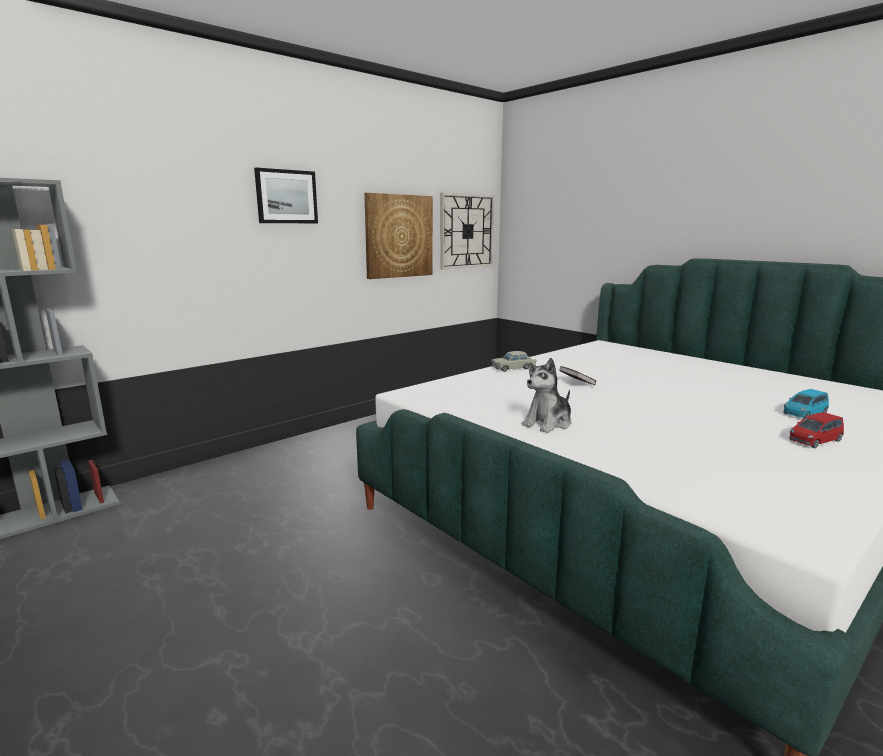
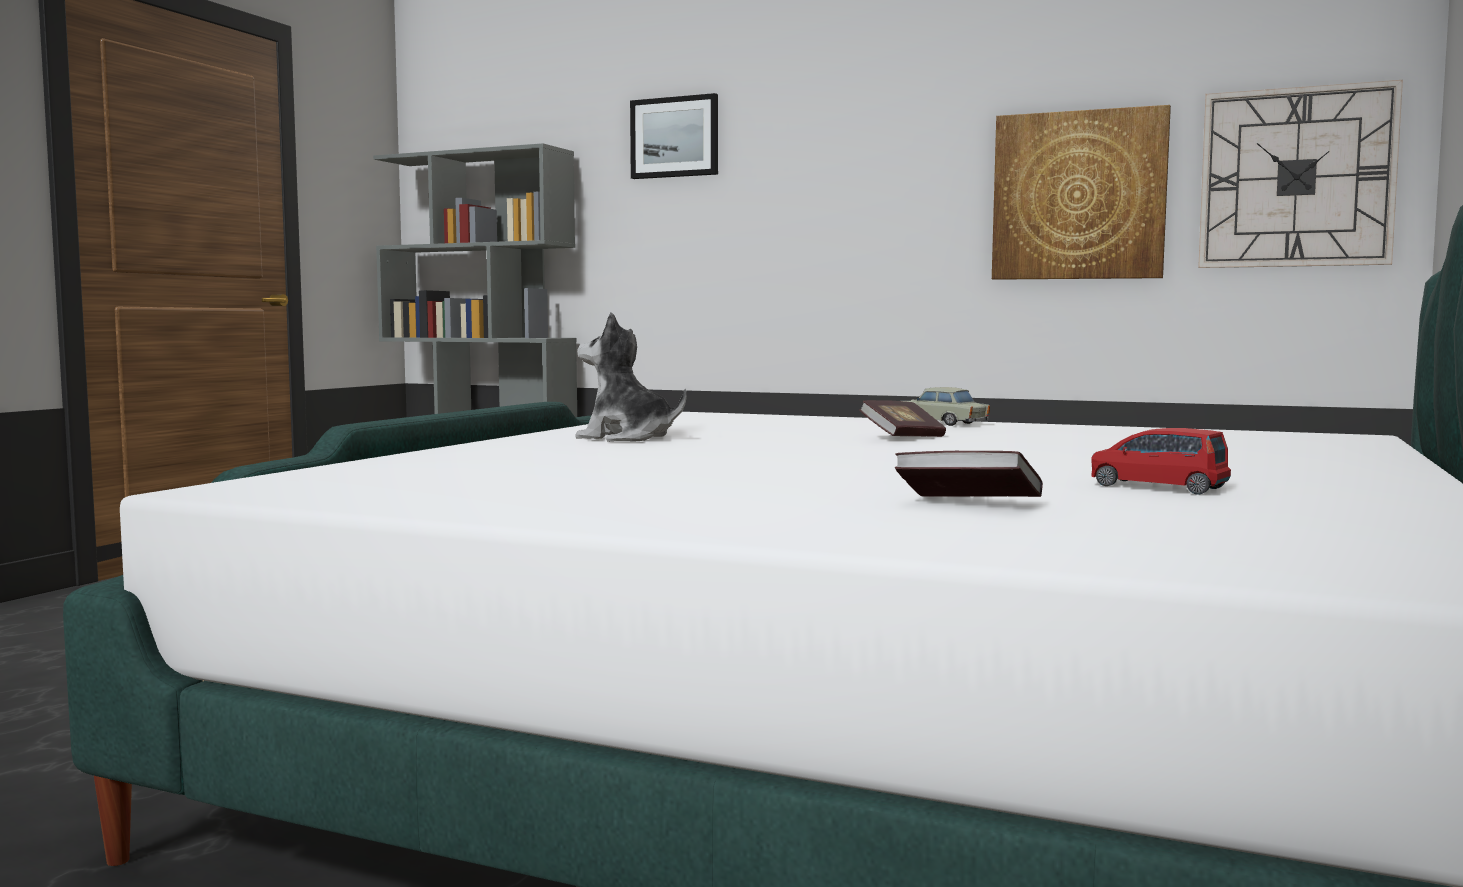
camera: 65 degrees right, 10 degrees down
picture [254,168,318,223] -> picture moved to [630,93,718,179]
blue toy car [784,389,829,419] -> book [895,451,1043,497]
red toy car [790,412,844,448] -> red toy car moved to [1091,428,1231,495]

